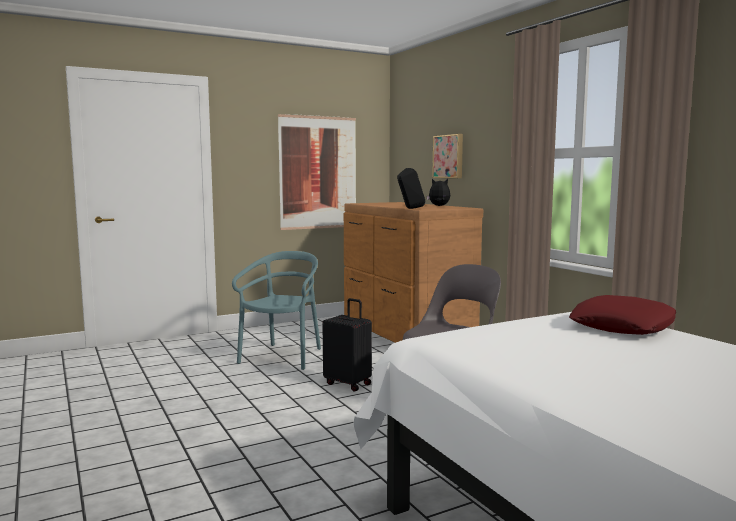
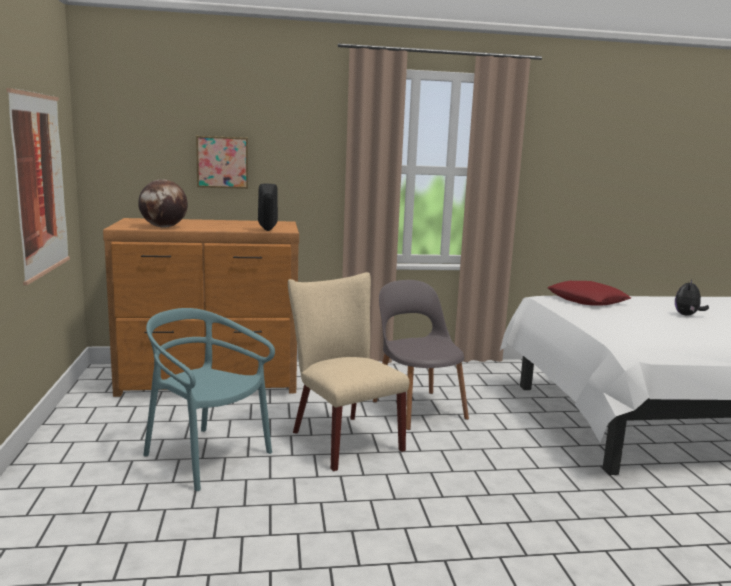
camera: 70 degrees left, 5 degrees up
black suitcase [322,298,372,392] -> beige chair [288,272,409,471]
plush toy [426,179,450,206] -> plush toy moved to [675,279,709,316]
none -> globe [138,179,188,228]

